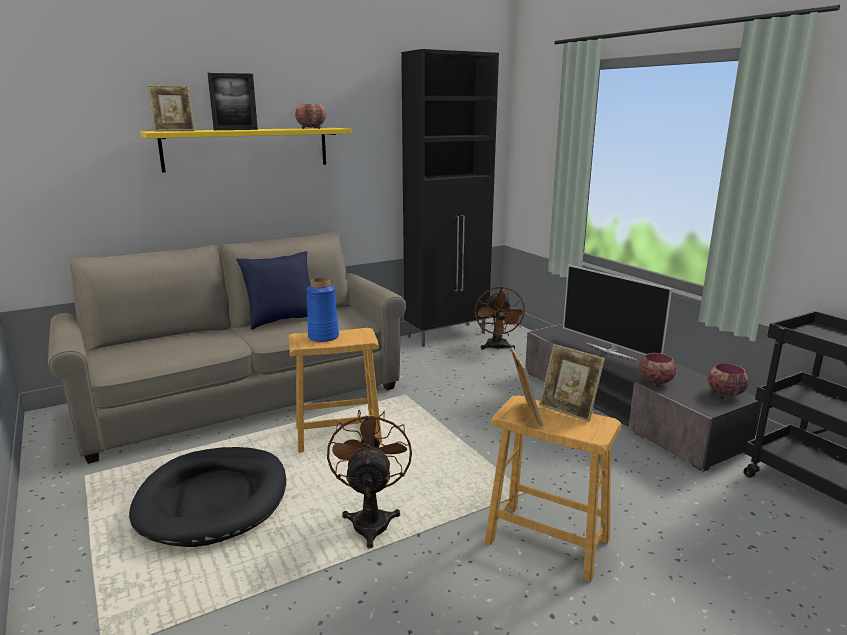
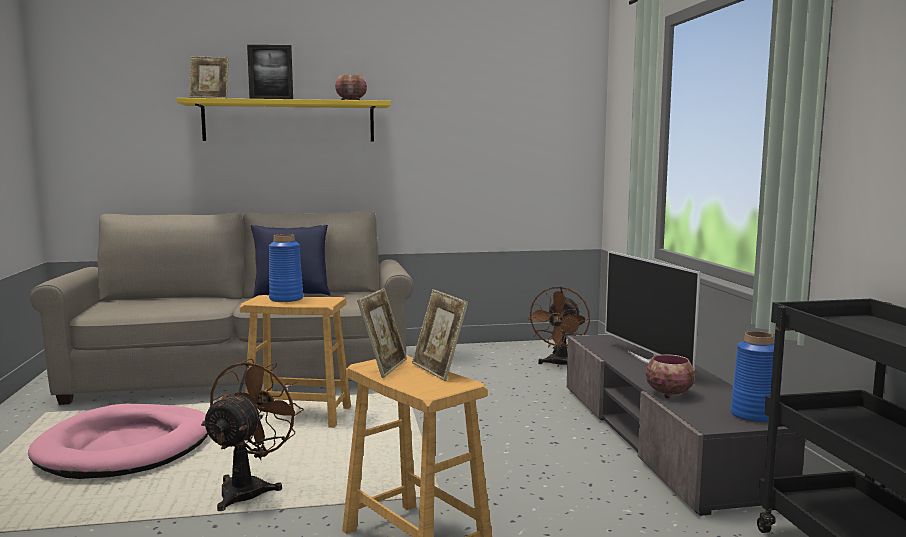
camera: 20 degrees right, 10 degrees down
black dog bed [129,447,286,547] -> pink dog bed [28,404,208,479]
black cabinet [401,49,499,347] -> none
bowl [707,363,749,399] -> blue vase [730,331,774,423]

